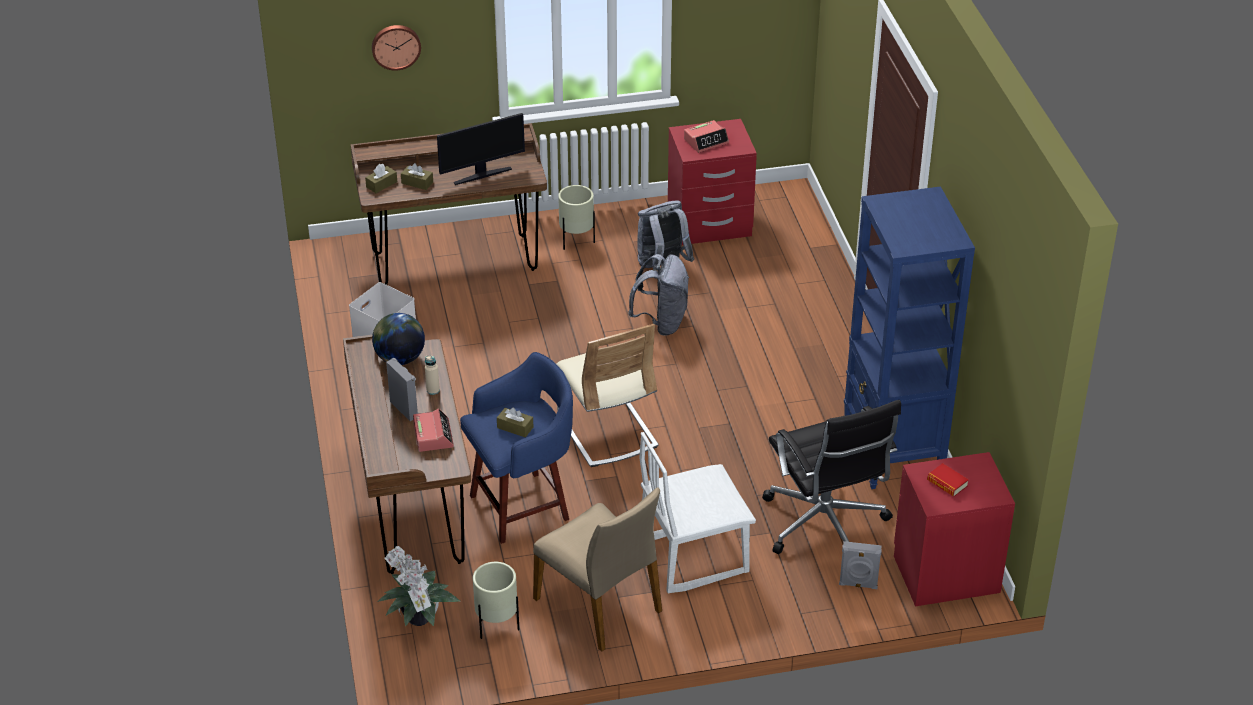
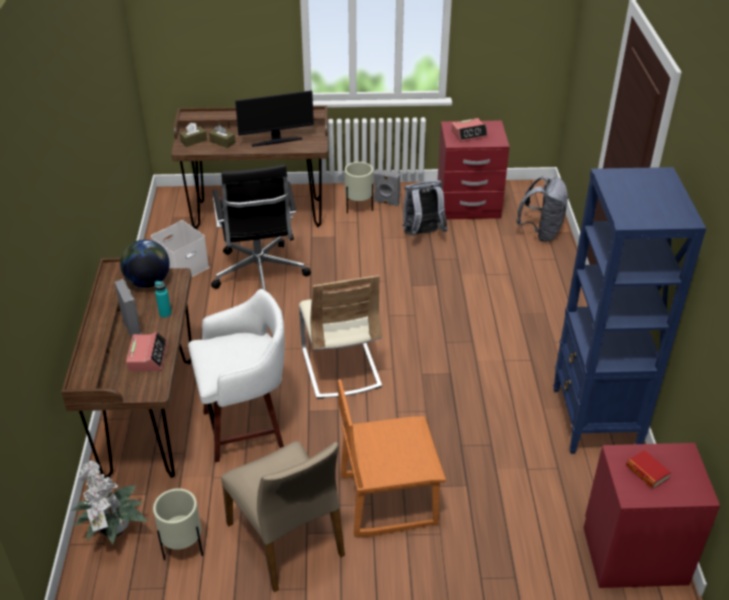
camera: 10 degrees right, 0 degrees up
wall clock [372,25,421,71] -> none
beige bottle [425,356,440,395] -> turquoise bottle [155,281,172,318]
blue stool [460,352,573,544] -> white stool [188,289,285,462]
brown tissue box [497,408,533,437] -> none
grey backpack [628,254,689,336] -> grey backpack moved to [516,176,569,242]
white chair [639,432,756,594] -> orange chair [338,379,446,537]
black office chair [762,400,901,554] -> black office chair moved to [211,164,311,291]
grey speaker [839,541,882,589] -> grey speaker moved to [374,169,400,206]

